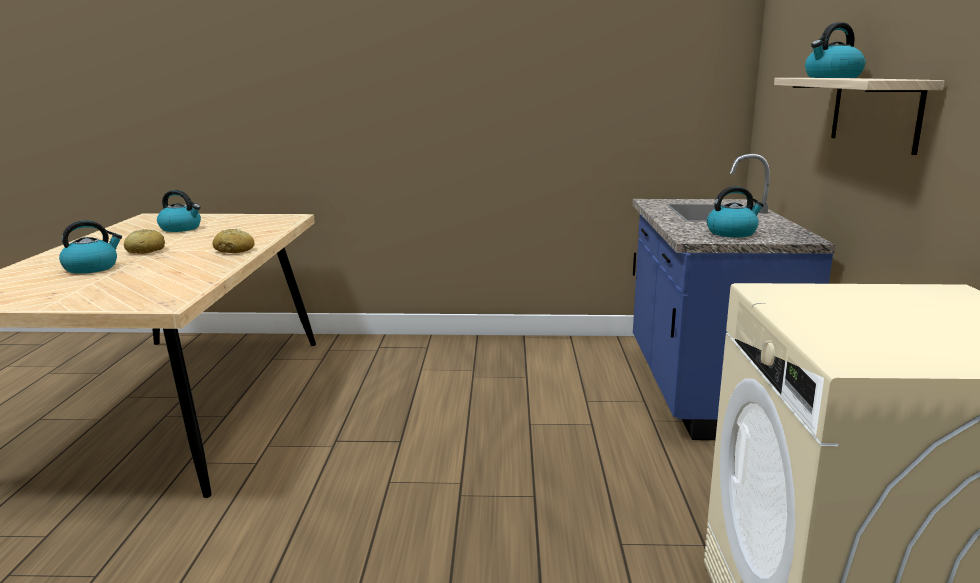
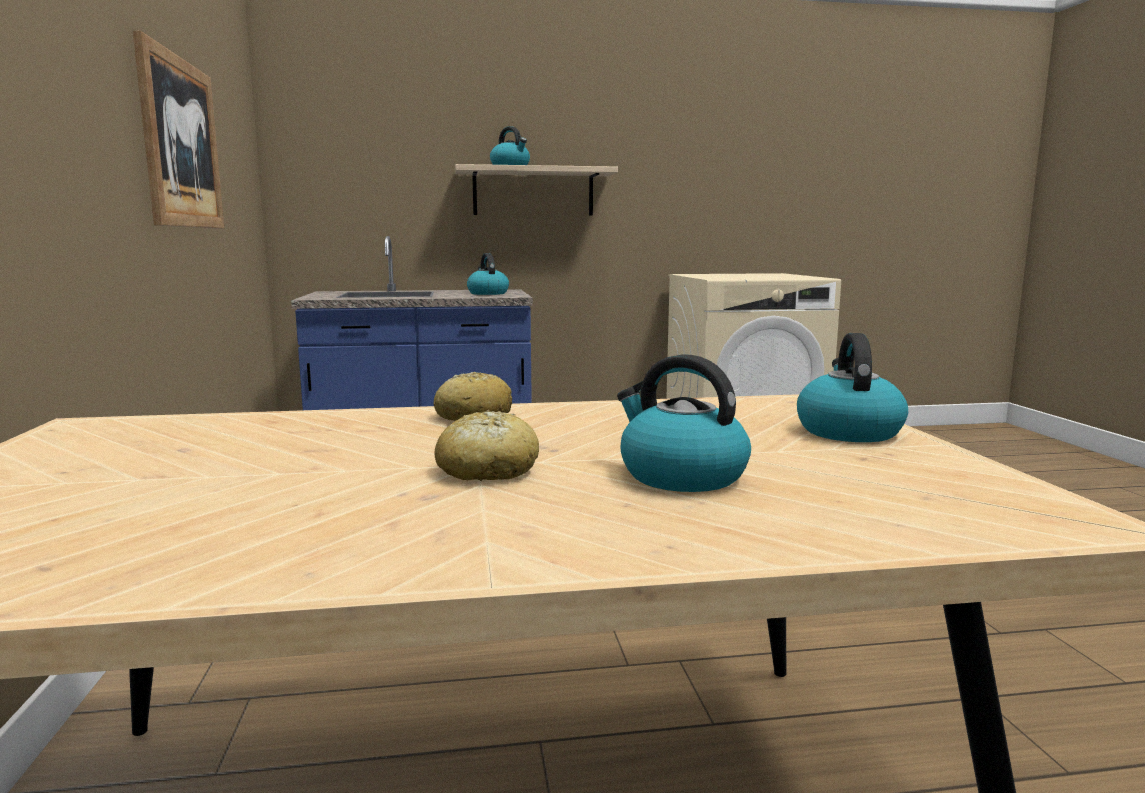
camera: 100 degrees left, 5 degrees down
kettle [157,190,201,232] -> kettle moved to [797,333,908,442]
none -> picture [133,31,224,229]

